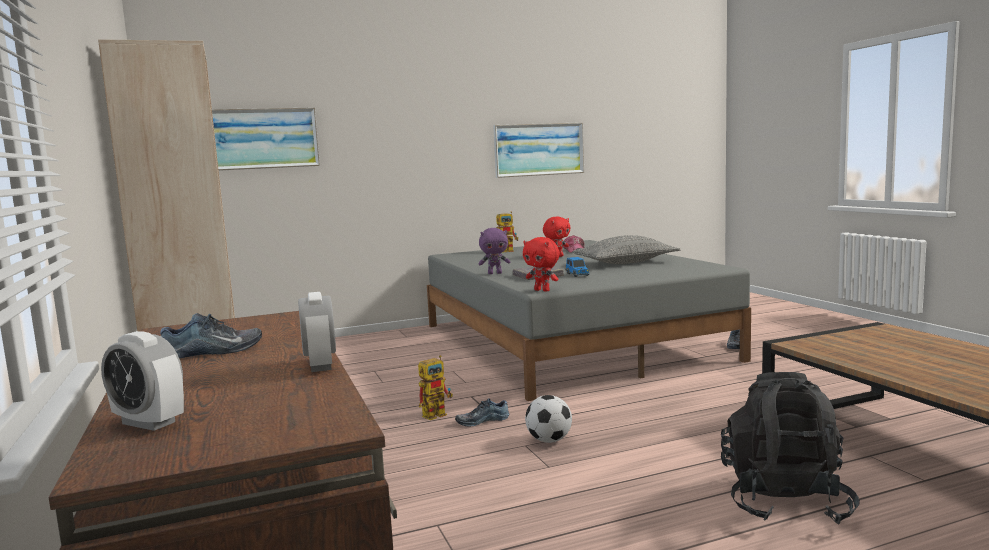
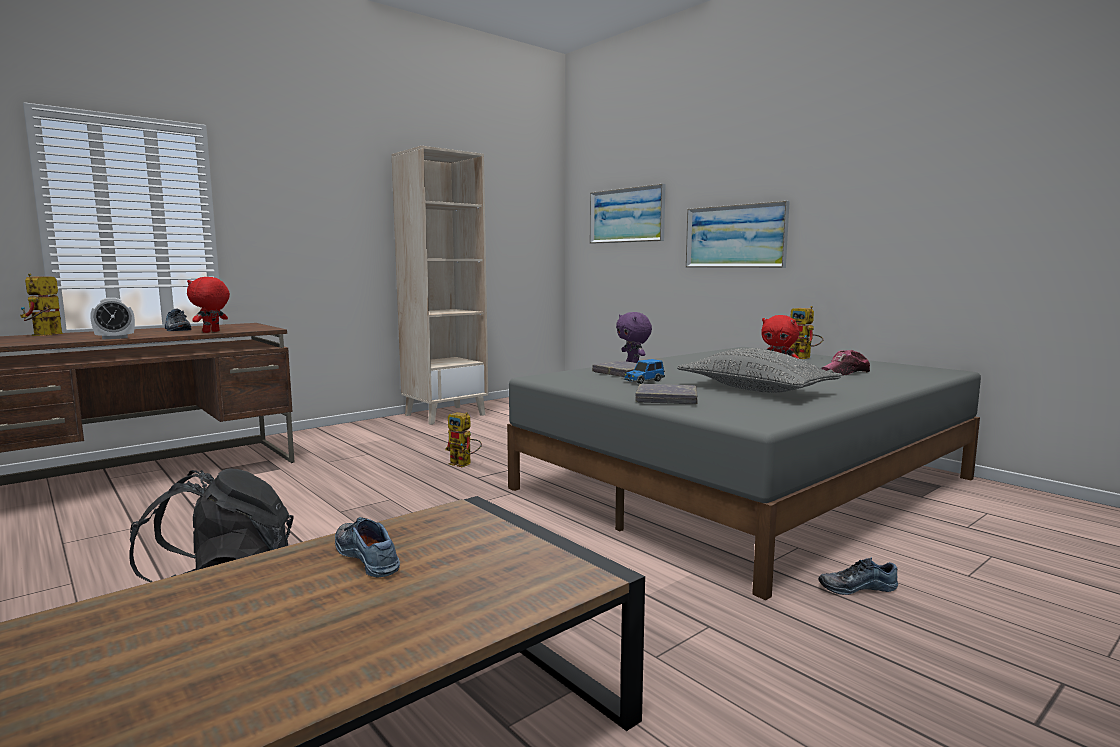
camera: 70 degrees right, 0 degrees up
alarm clock [101,331,184,431] -> toy robot [20,273,63,336]
shoe [455,398,509,427] -> shoe moved to [335,517,400,578]
picture [493,122,584,178] -> picture moved to [686,201,790,268]
red plush toy [523,237,560,292] -> red plush toy moved to [187,277,230,333]
football [525,395,572,443] -> none
none -> grey book [636,384,698,404]

